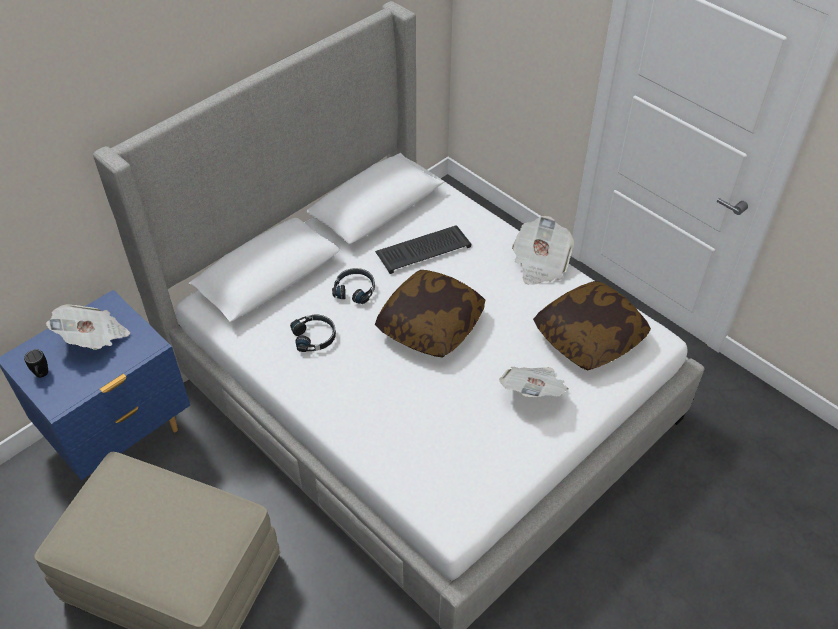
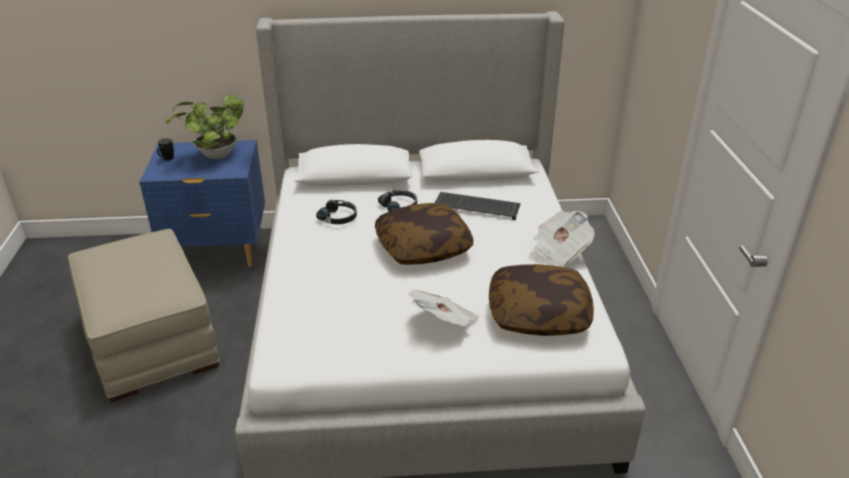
camera: 40 degrees right, 15 degrees down
newspaper [46,304,130,350] -> potted plant [166,95,244,159]

